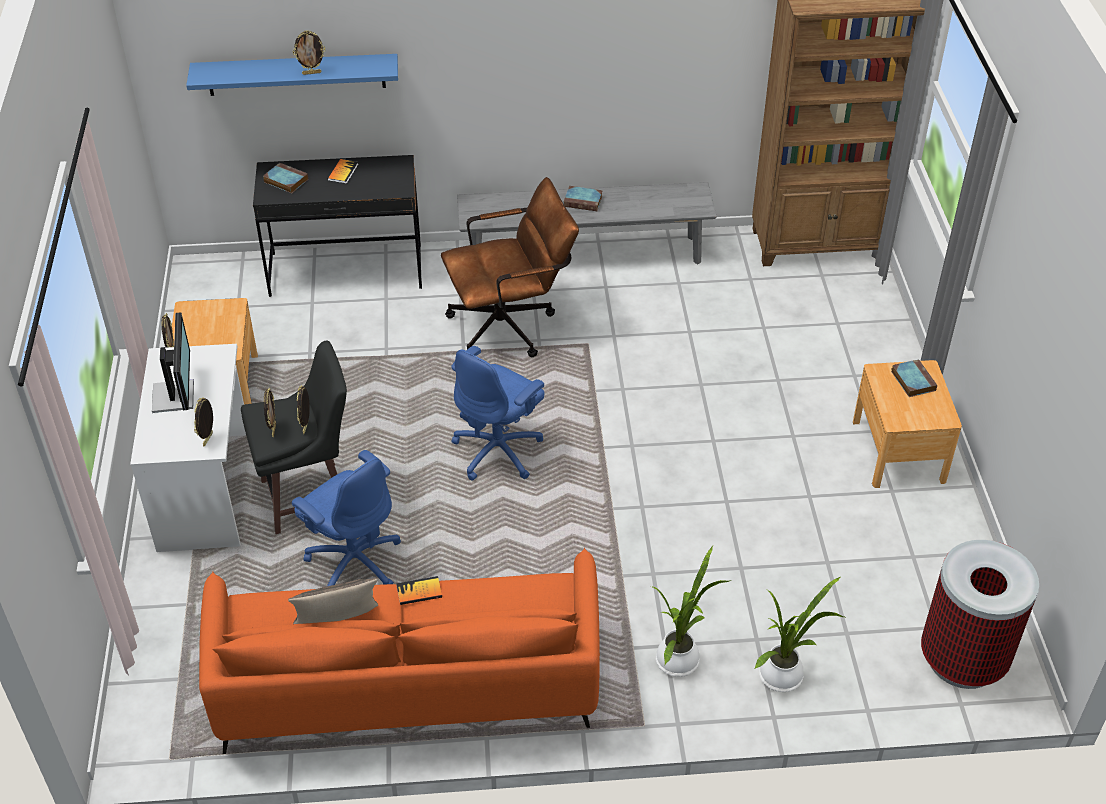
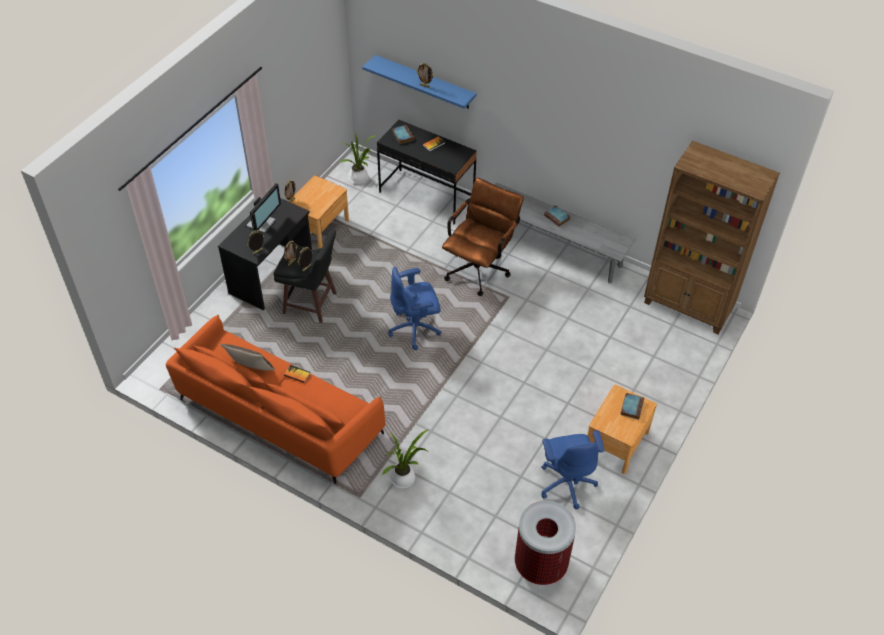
camera: 35 degrees right, 5 degrees up
white desk [130,344,246,552] -> black desk [218,198,312,311]
blue office chair [292,450,401,586] -> blue office chair moved to [541,430,604,509]
brown office chair [441,177,579,357] -> brown office chair turned 75 degrees counterclockwise [442,178,524,296]
potted plant [754,577,844,692] -> potted plant moved to [340,132,377,184]

